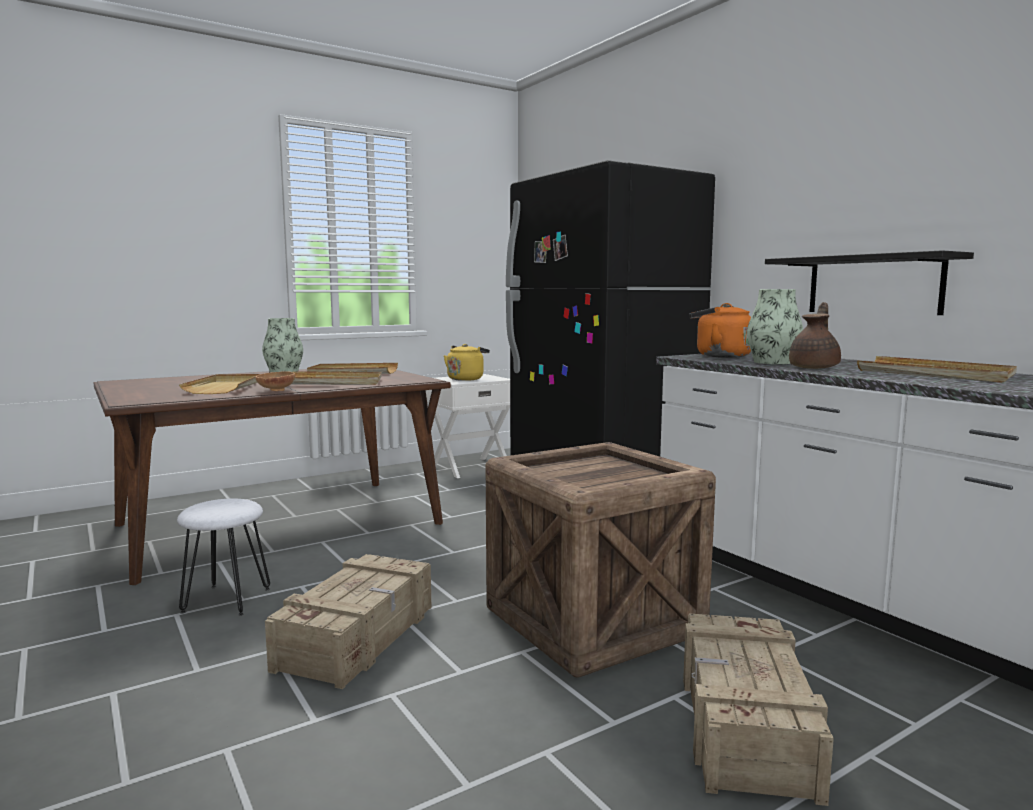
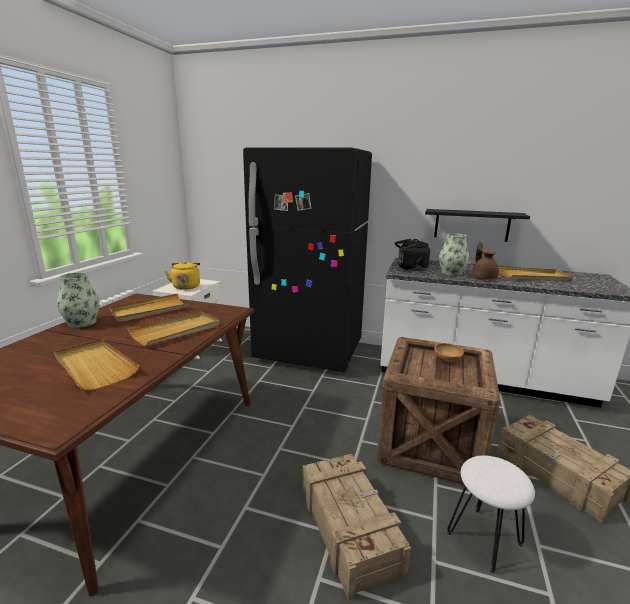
camera: 40 degrees left, 10 degrees up
white stool [177,499,270,616] -> white stool moved to [447,456,535,574]
brown bowl [256,371,295,391] -> brown bowl moved to [434,343,464,362]
orange kettle [689,303,751,358] -> black kettle [395,239,430,271]

